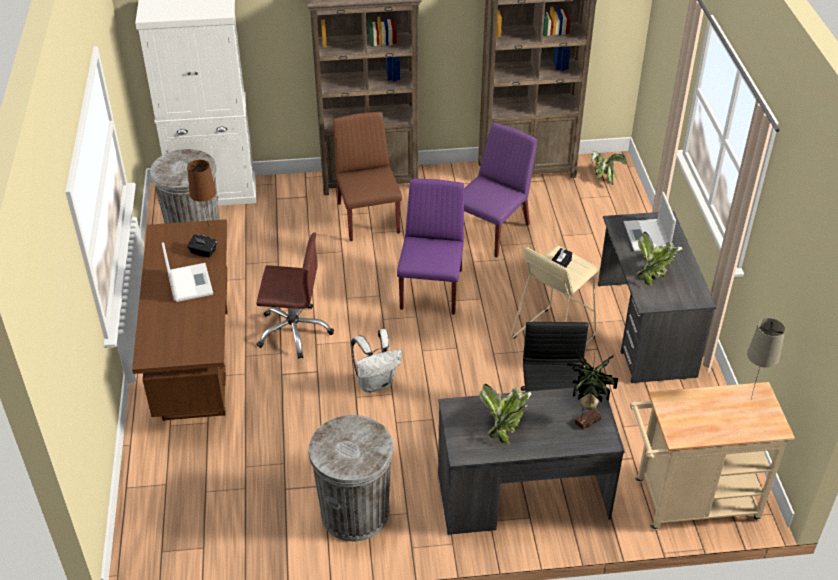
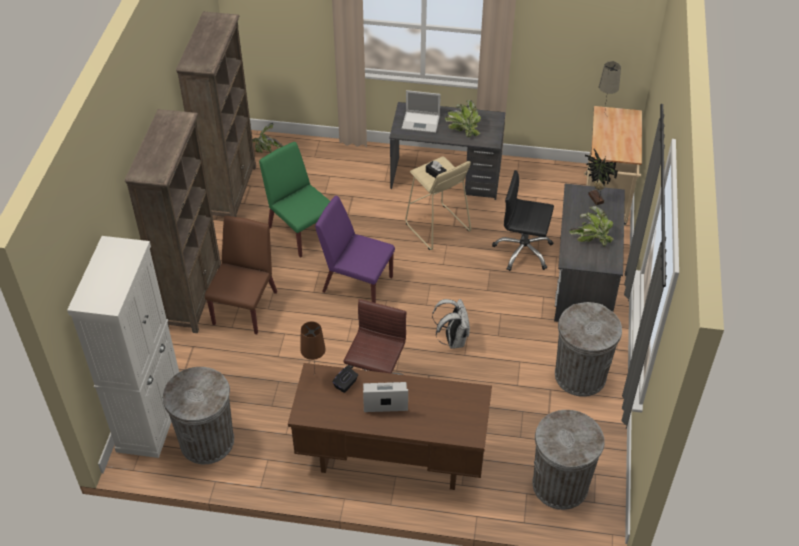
camera: 75 degrees left, 5 degrees up
brown chair [333,112,402,241] -> brown chair turned 105 degrees clockwise [205,216,277,334]
purple chair [464,123,537,258] -> green chair [259,142,330,258]
none -> grey trash can [532,410,604,510]

